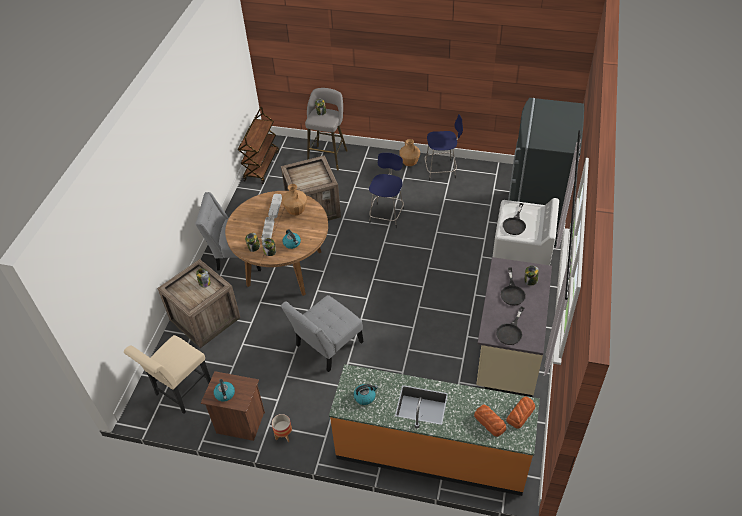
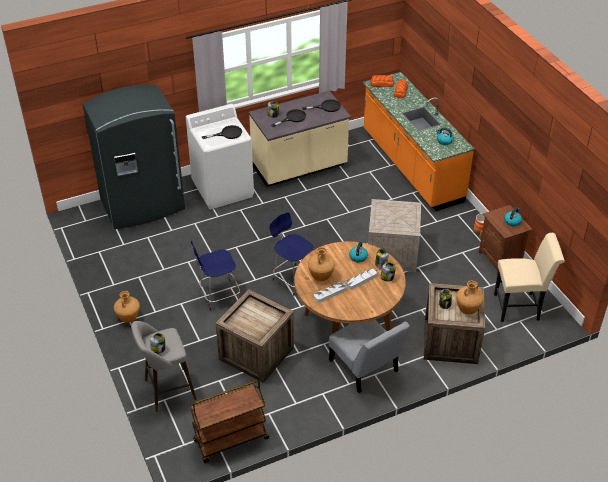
camera: 130 degrees left, 5 degrees down
grey chair [281,295,364,372] -> crate [368,199,421,272]
blue stool [424,114,463,181] -> blue stool moved to [269,212,314,296]
none -> brown vase [456,280,484,315]

